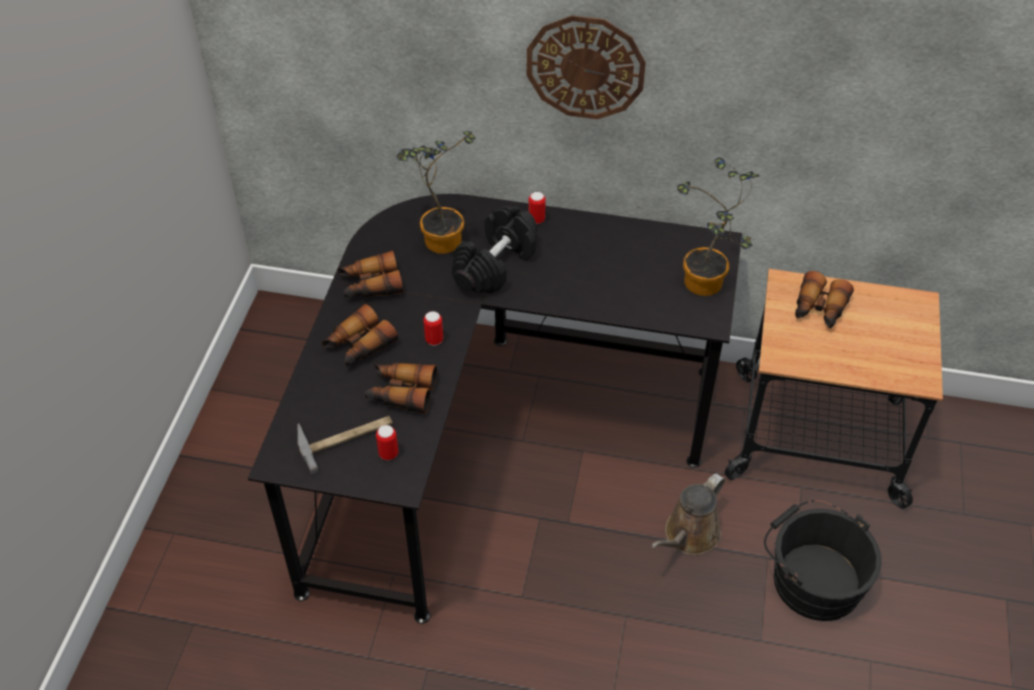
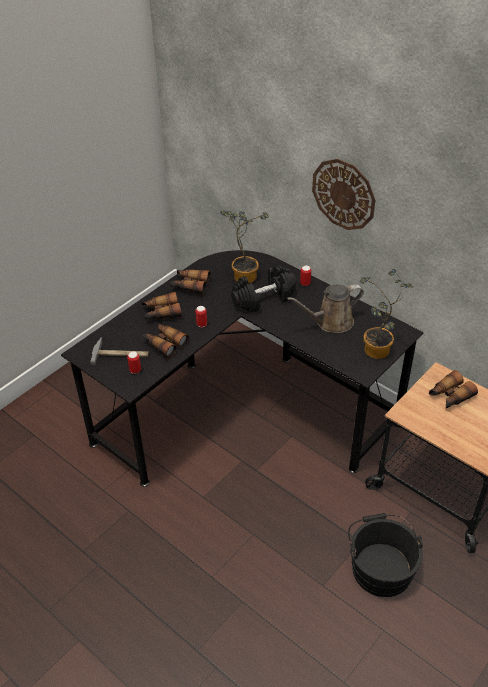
camera: 30 degrees right, 5 degrees down
brown watering can [651,473,725,555] -> brown watering can moved to [287,284,364,333]

